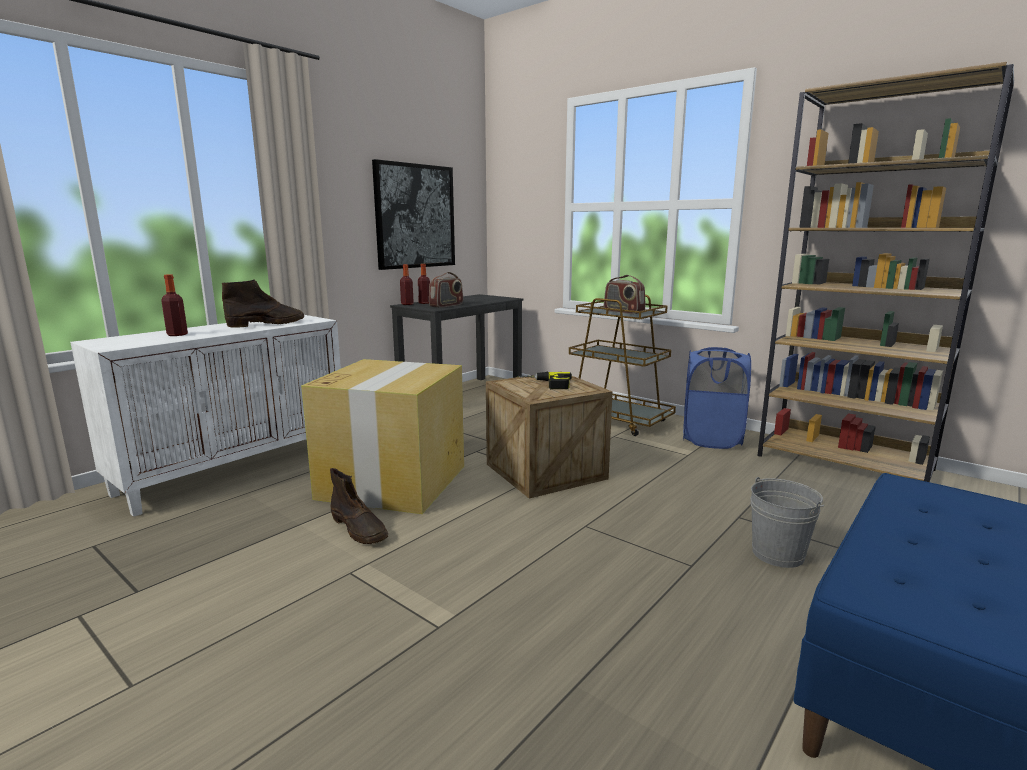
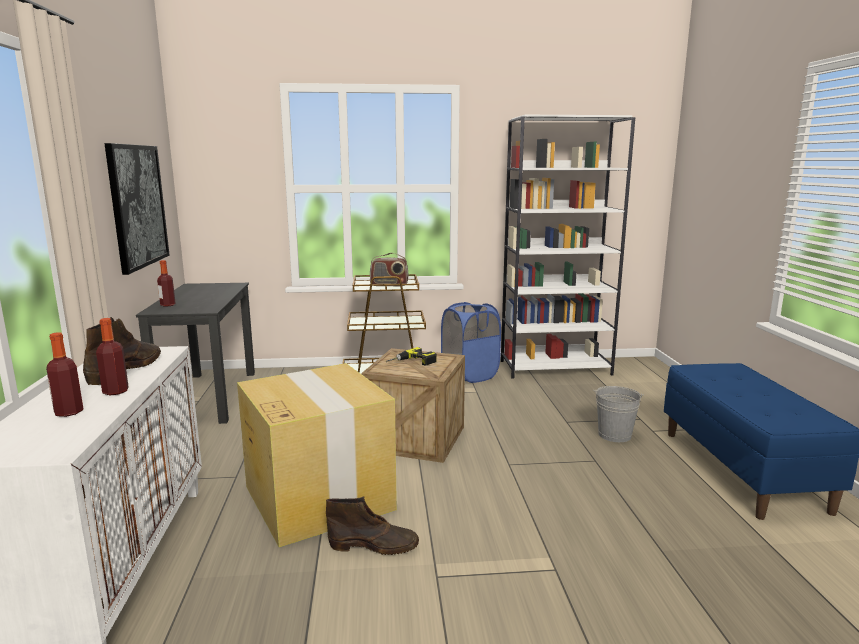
camera: 45 degrees left, 0 degrees up
bottle [400,264,414,305] -> bottle moved to [96,318,129,395]
radio [429,272,463,308] -> none
brown bookcase [757,62,1014,482] -> white bookcase [501,115,635,379]

